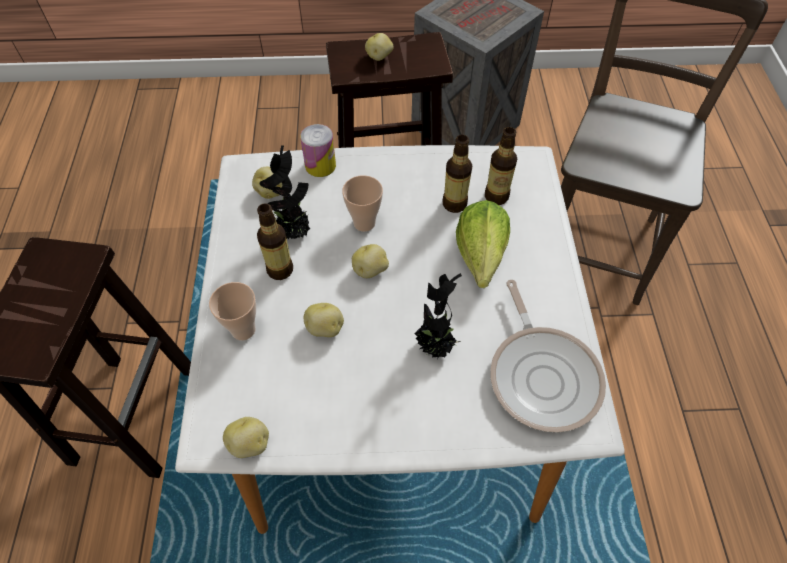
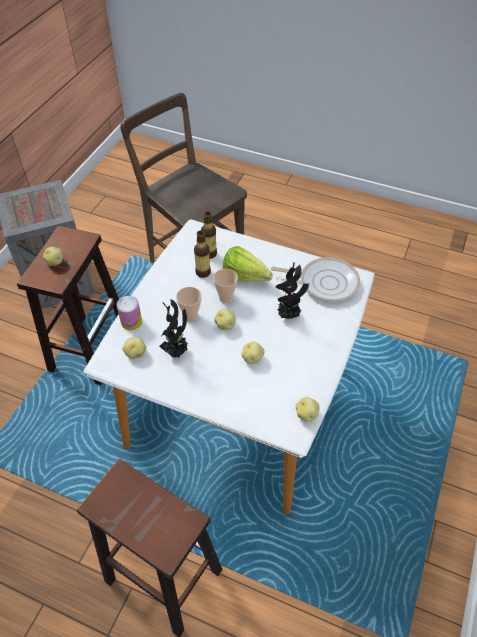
camera: 65 degrees left, 5 degrees down
cup [209,282,256,340] -> cup moved to [213,269,238,303]
bottle [257,203,293,280] -> none

